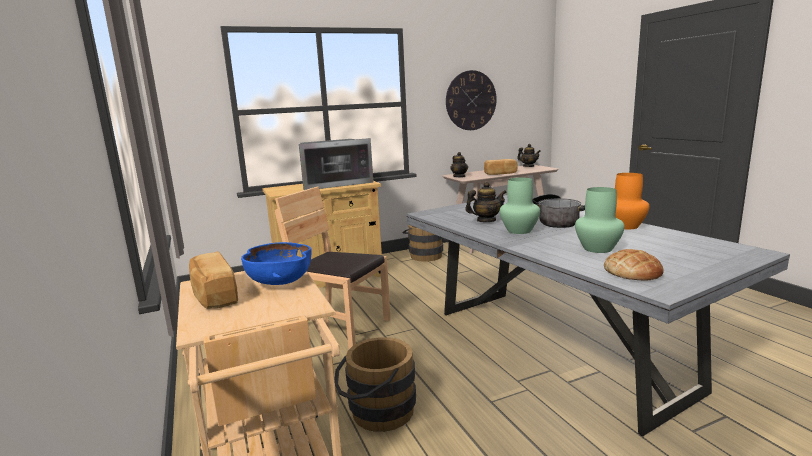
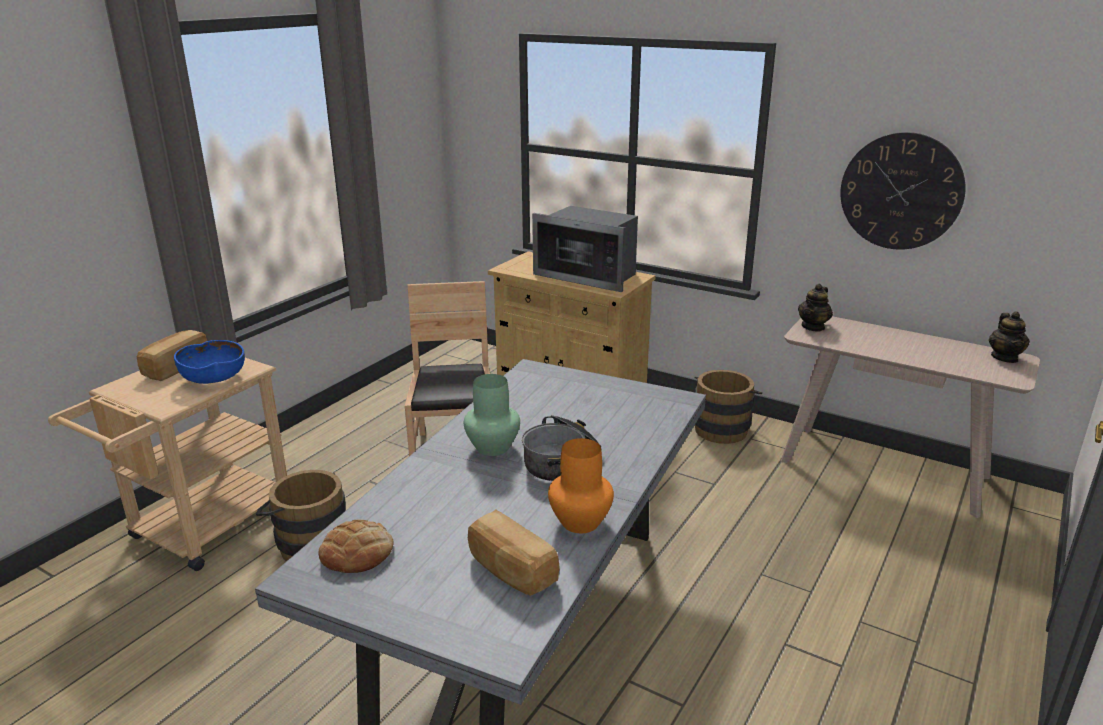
camera: 55 degrees right, 10 degrees up
teapot [465,182,507,222] -> none
bread [484,159,518,175] -> bread moved to [468,509,560,596]
green vase [575,187,625,253] -> none

